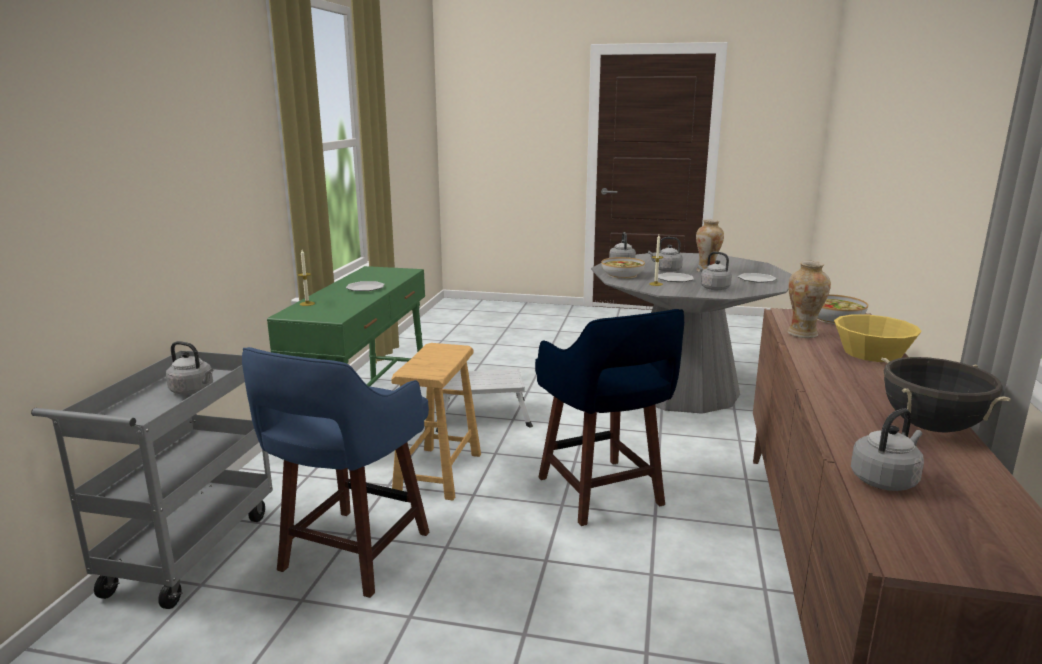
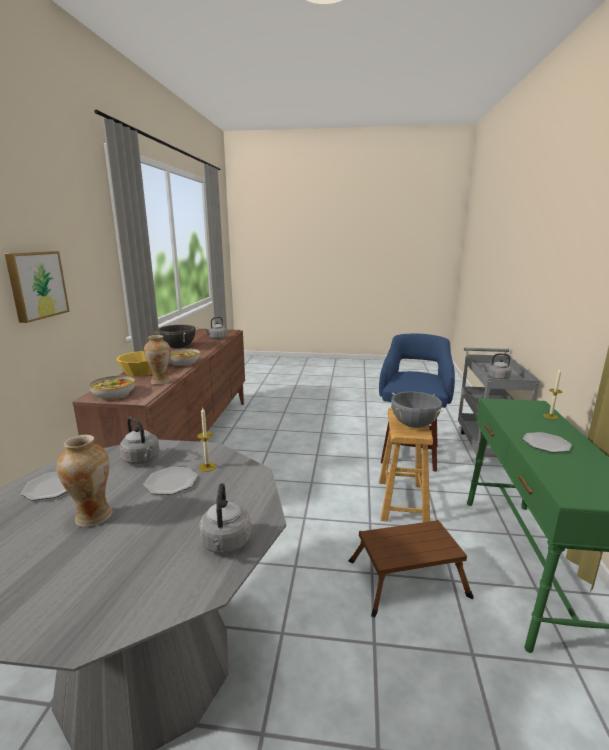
camera: 175 degrees right, 0 degrees up
white step ladder [436,368,533,433] -> brown step ladder [348,520,474,618]
blue stool [535,309,684,526] -> none
bowl [601,257,645,279] -> bowl moved to [169,348,200,366]
grey kettle [648,237,683,272] -> none
none -> picture [5,251,70,323]
none -> grey cooking pot [391,392,443,428]

